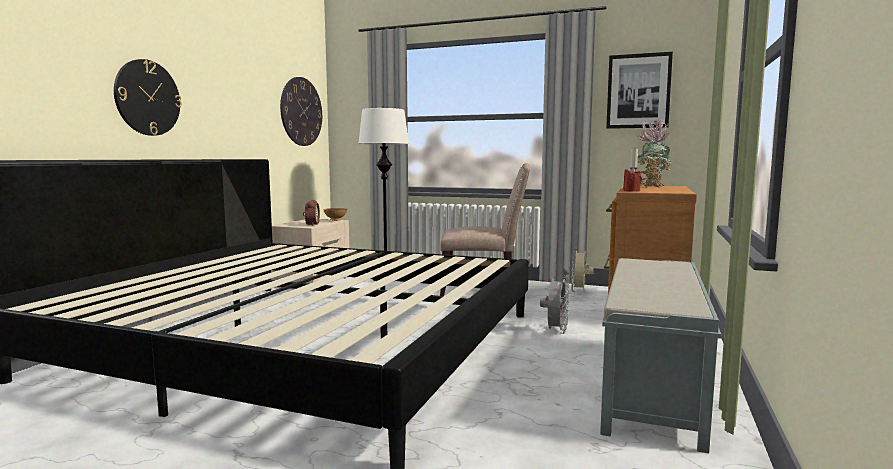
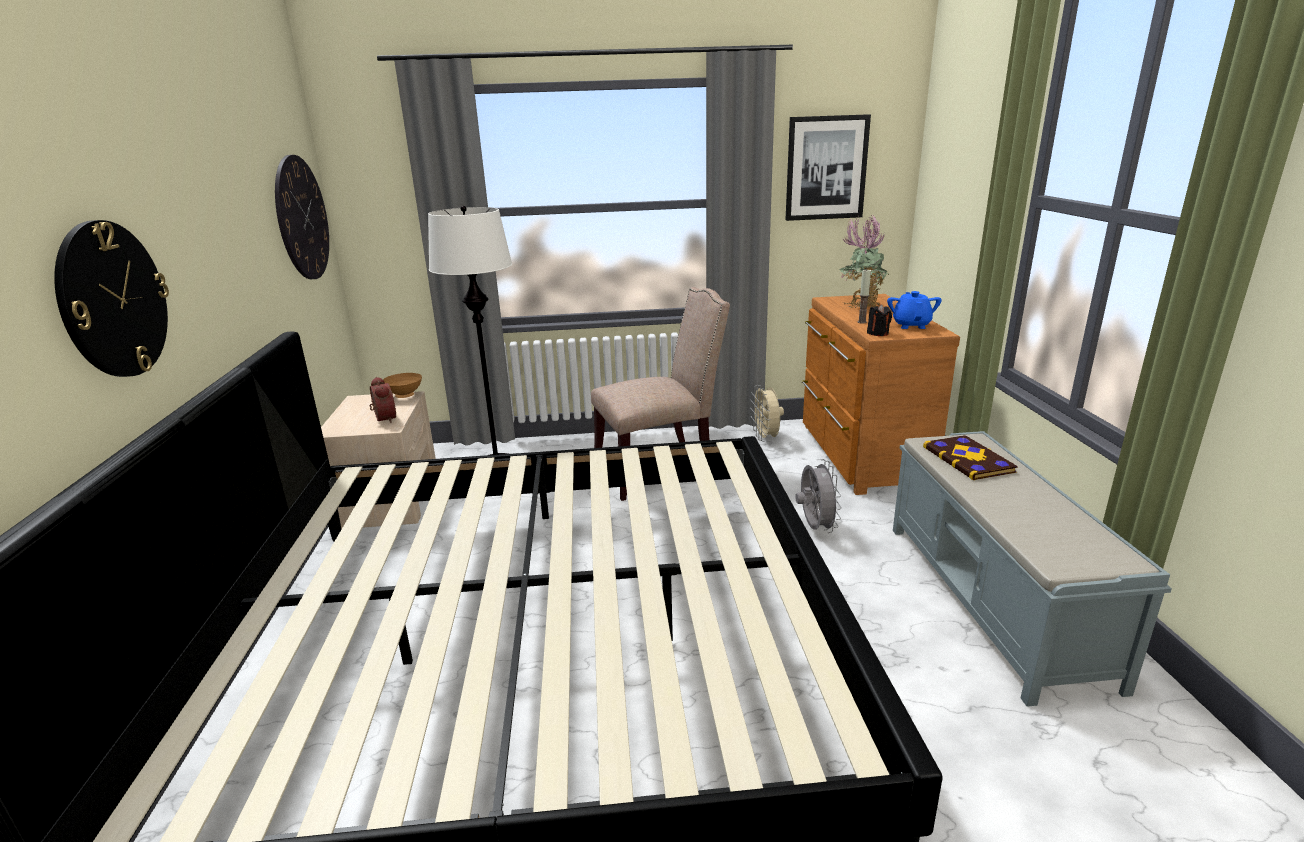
camera: 25 degrees left, 15 degrees up
red candle [623,168,642,192] -> black candle [867,304,892,336]
none -> blue teapot [887,291,942,329]
none -> book [923,435,1018,480]

